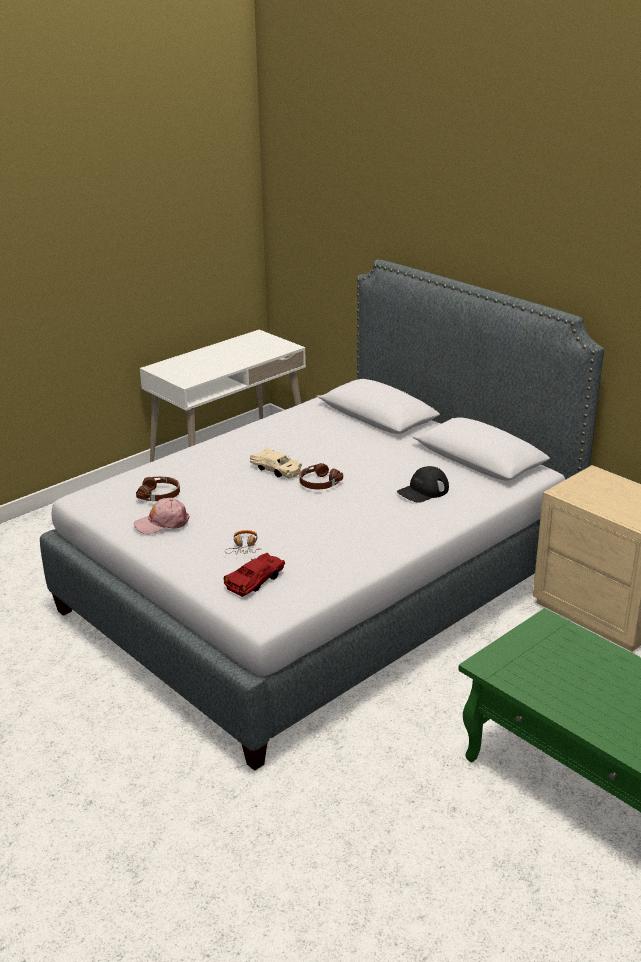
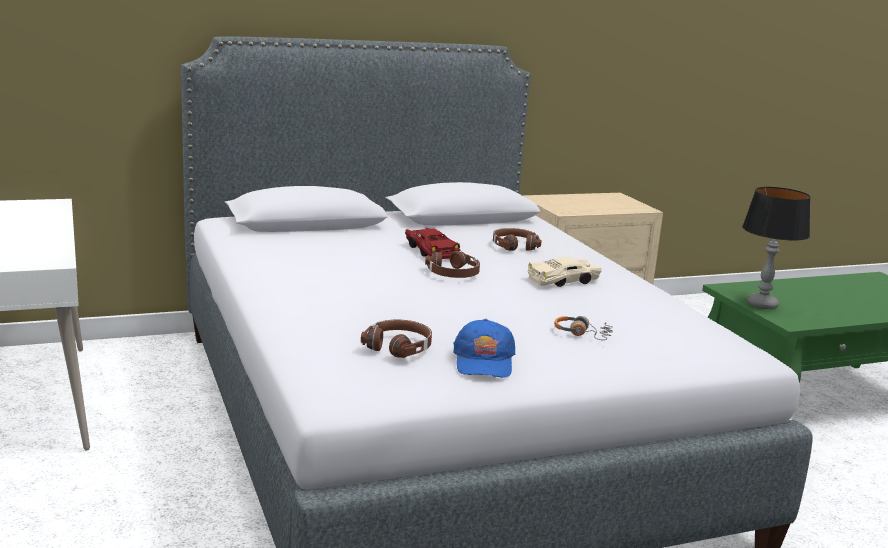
camera: 70 degrees left, 10 degrees down
pink cap [134,498,190,534] -> blue cap [453,319,515,378]
red toy car [224,553,285,597] -> red toy car moved to [405,228,460,259]
beige toy car [250,447,302,479] -> beige toy car moved to [527,257,602,287]
black cap [397,466,449,503] -> brown headphones [493,228,542,251]
none -> table lamp [742,187,811,309]

